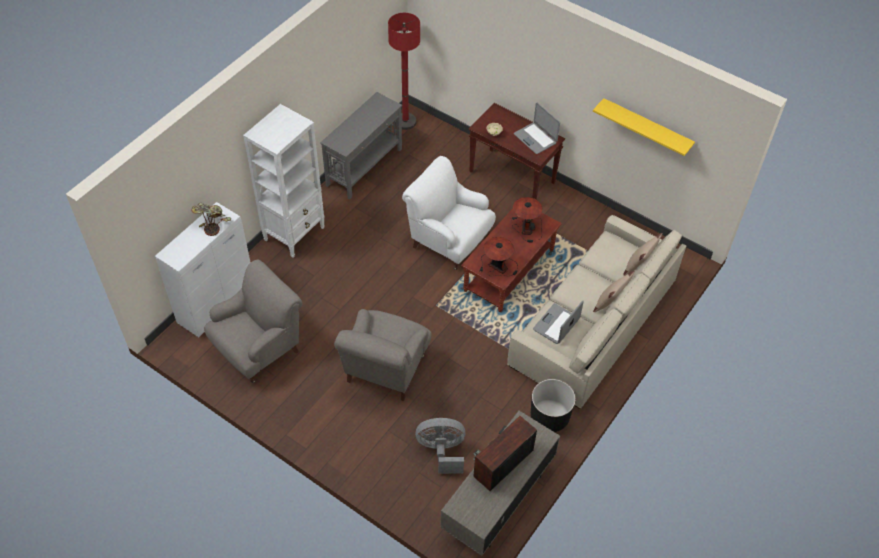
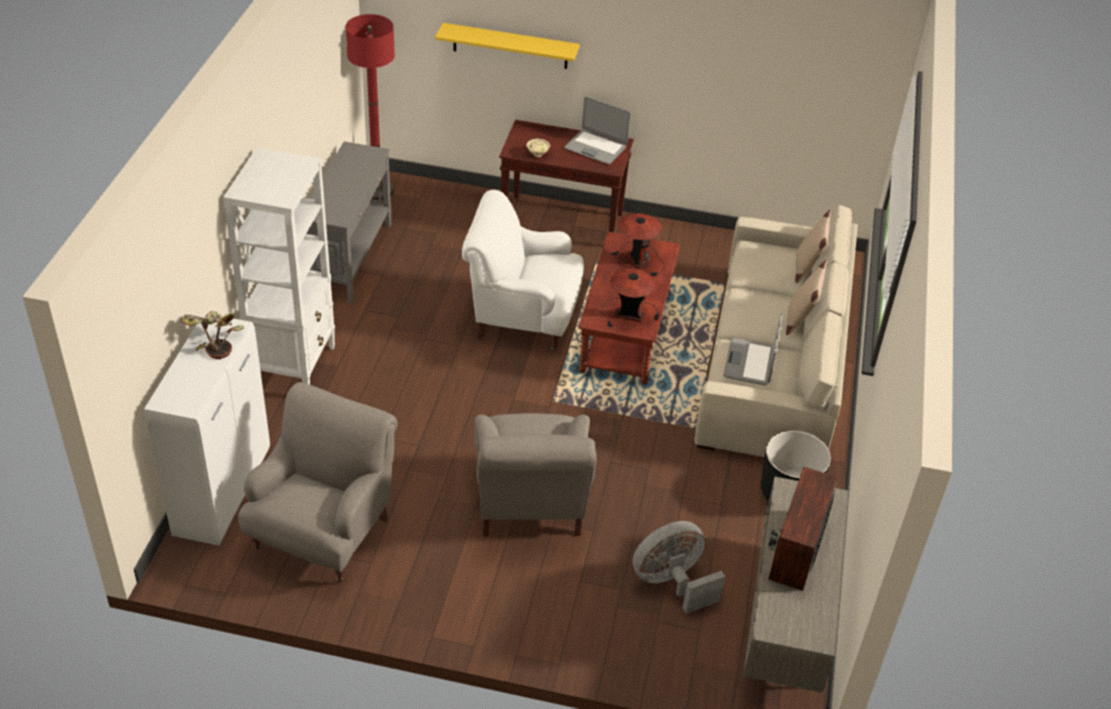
camera: 25 degrees left, 10 degrees down
yellow shelf [593,98,695,156] -> yellow shelf moved to [435,23,580,69]

